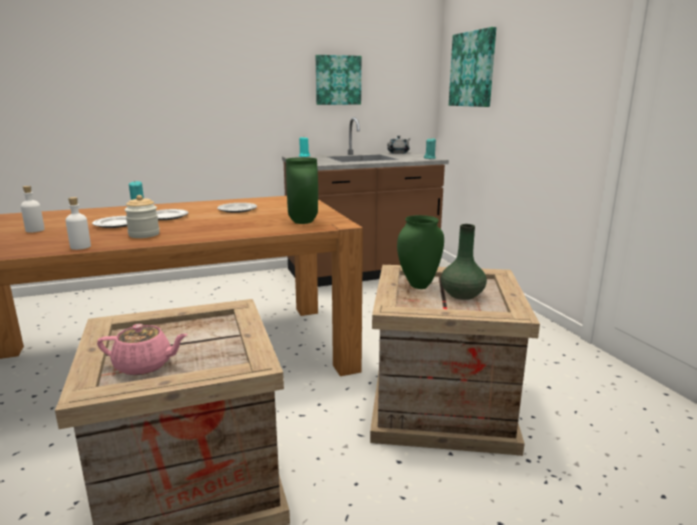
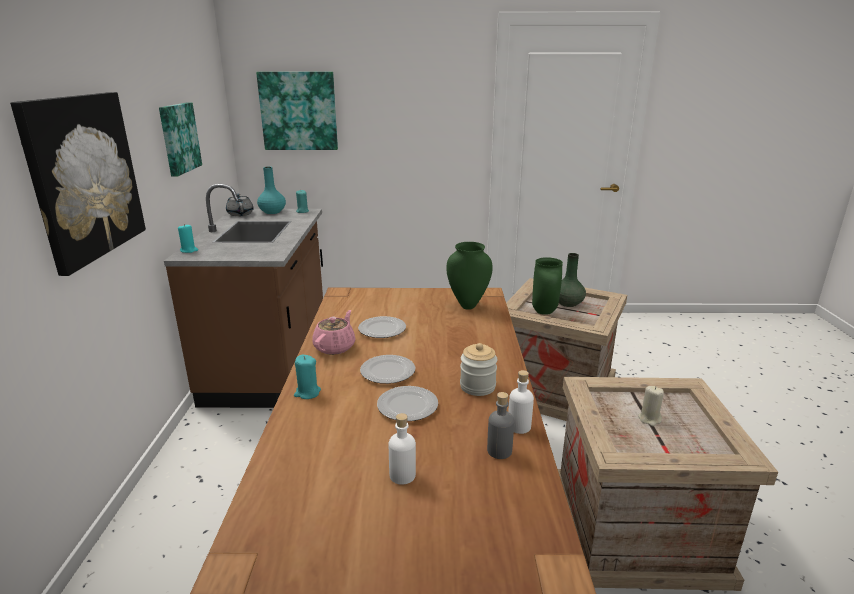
camera: 70 degrees left, 5 degrees up
pink teapot [97,324,188,375] -> pink teapot moved to [312,310,355,355]
none -> picture [10,92,146,276]
none -> turquoise vase [257,166,286,214]
none -> grey bottle [487,392,514,459]
none -> beige candle [638,386,664,426]

